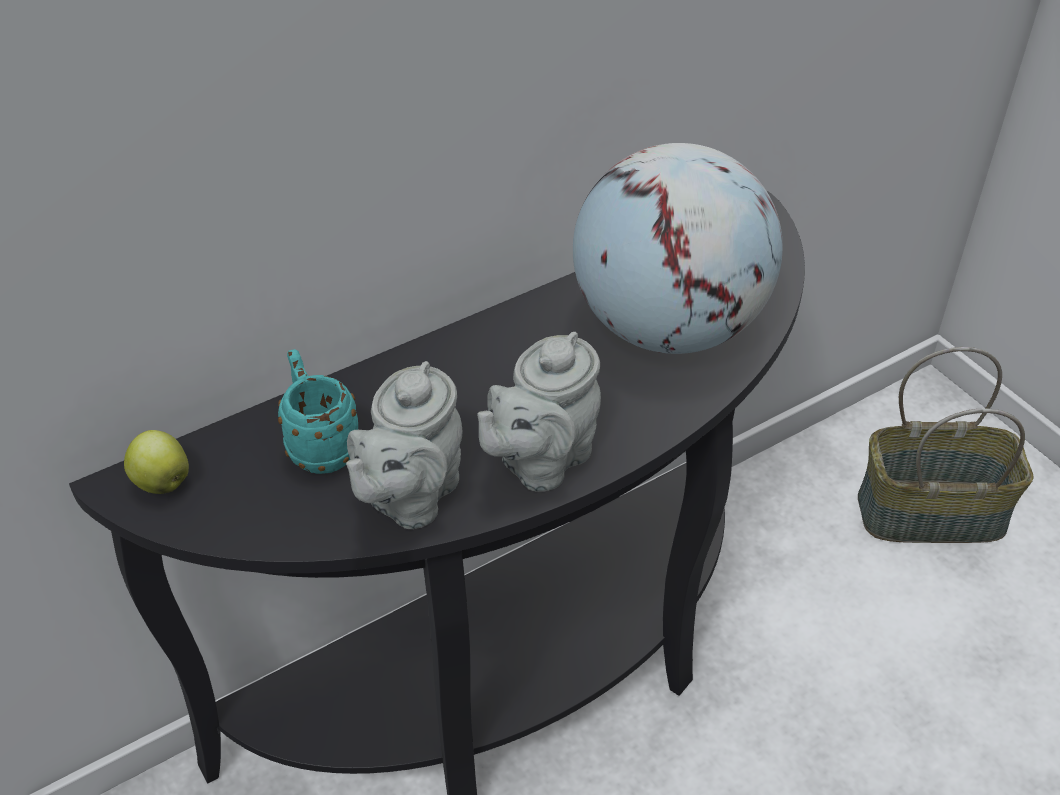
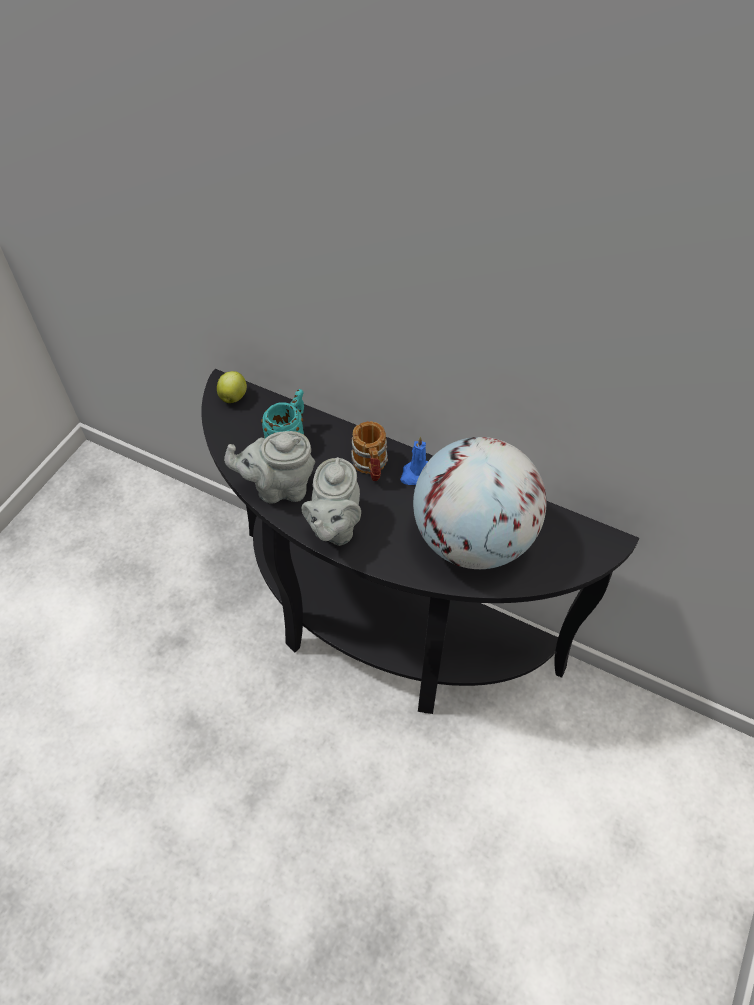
camera: 60 degrees right, 10 degrees up
grey teapot [477,332,601,492] -> grey teapot turned 90 degrees counterclockwise [302,457,361,546]
basket [858,347,1034,543] -> none
none -> mug [351,421,388,481]
none -> blue candle [400,436,428,485]

